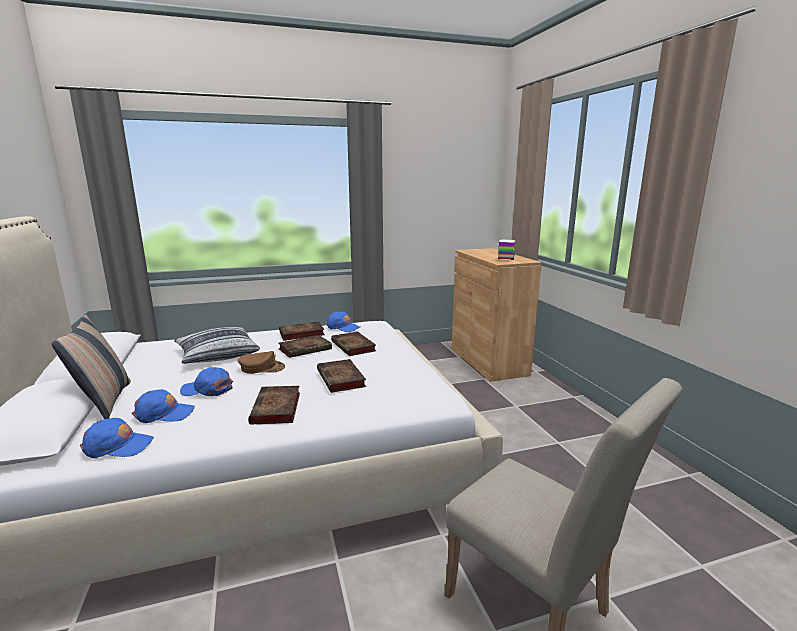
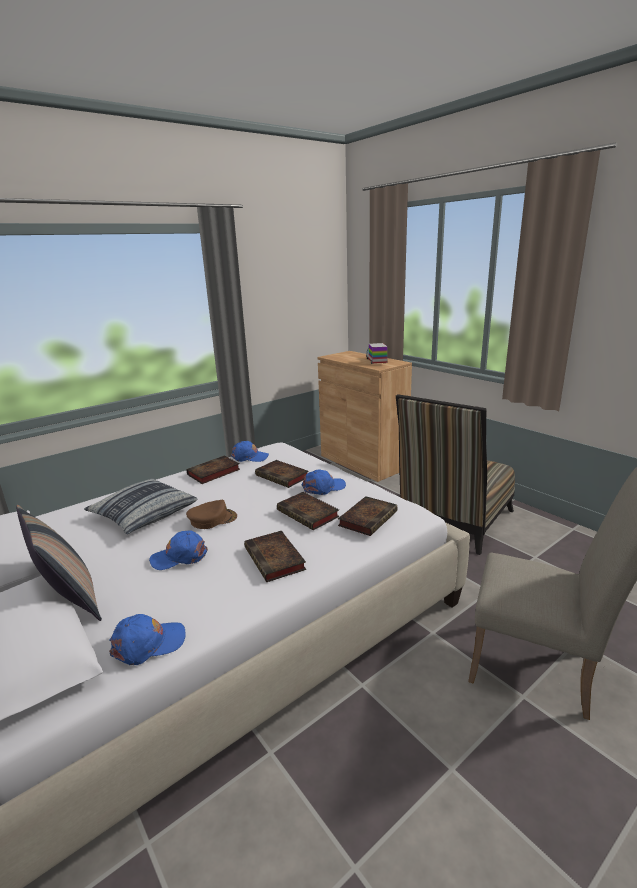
camera: 20 degrees left, 5 degrees up
blue cap [132,389,195,423] -> blue cap moved to [302,469,346,495]
book [278,335,332,358] -> book moved to [338,496,398,536]
none -> chair [396,394,515,555]

